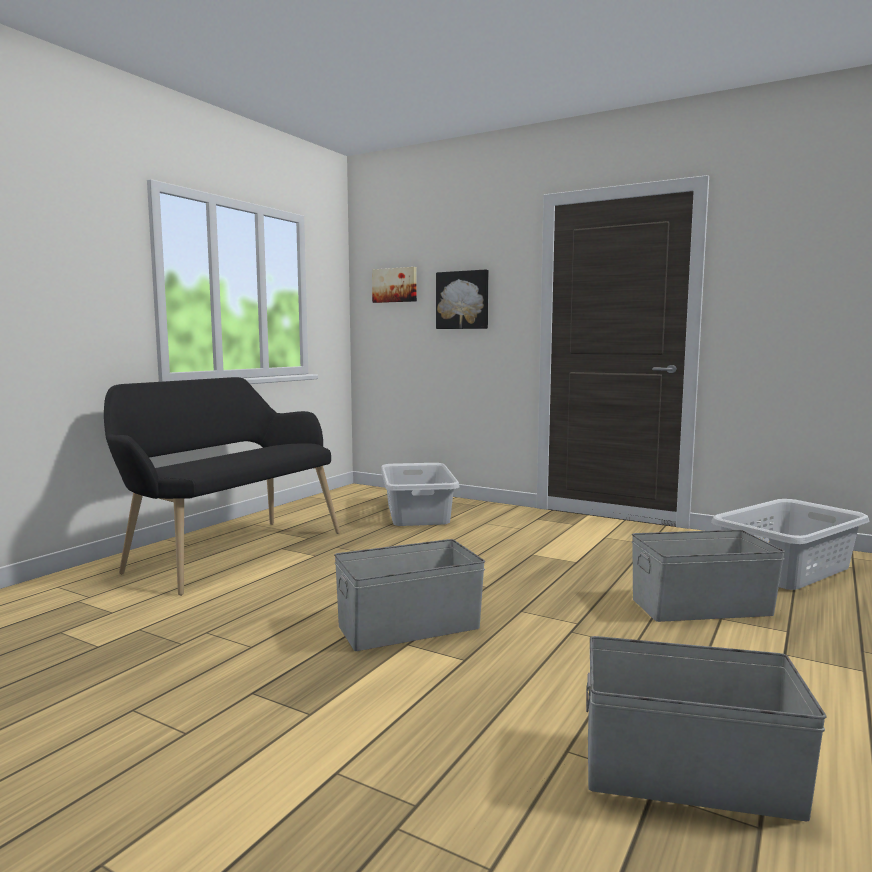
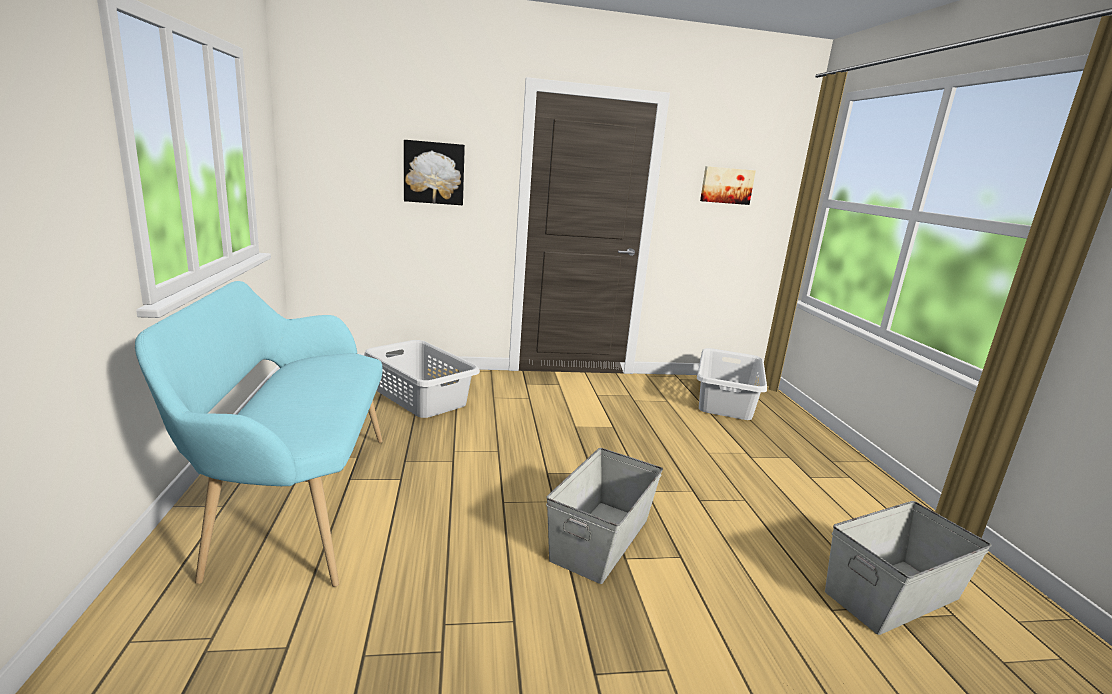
camera: 40 degrees left, 10 degrees up
black bench [104,377,340,596] -> turquoise bench [135,281,383,587]
picture [372,267,417,303] -> picture moved to [700,166,756,205]
grey storage box [632,530,785,622] -> none

